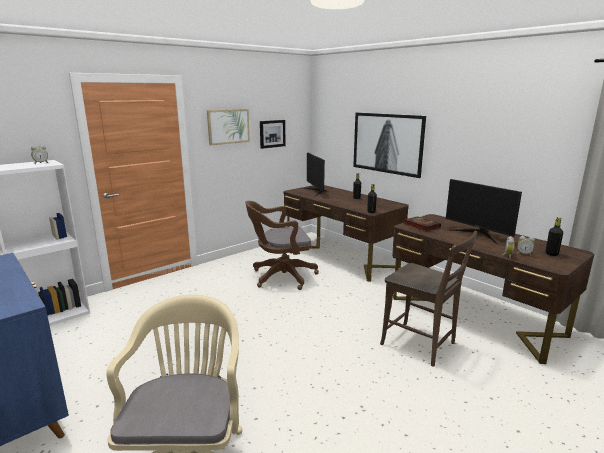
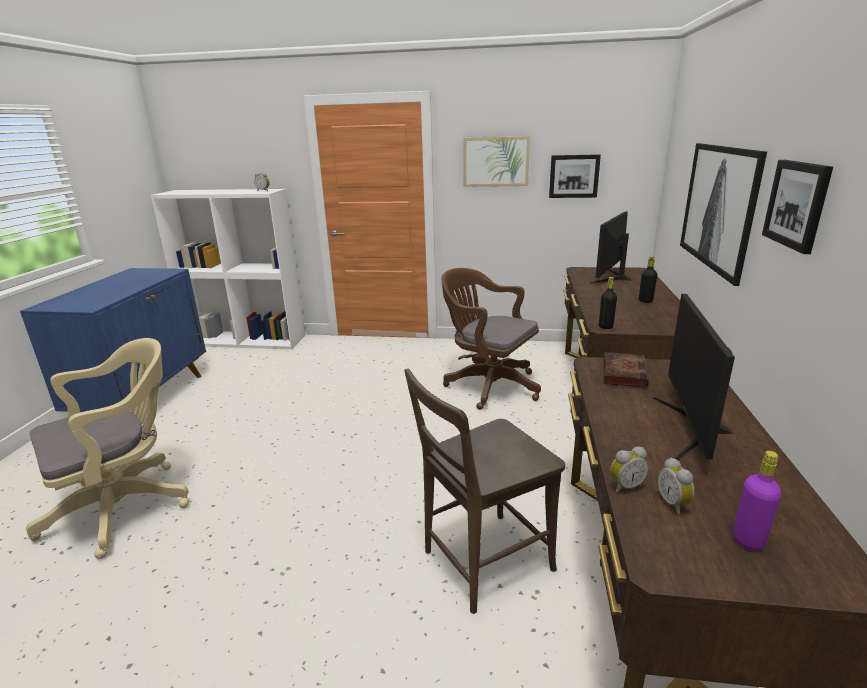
camera: 50 degrees right, 5 degrees up
brown chair [380,231,477,367] -> brown chair turned 60 degrees clockwise [404,369,565,614]
black bottle [546,217,563,256] -> purple bottle [733,451,781,551]
none -> picture [762,160,833,254]

